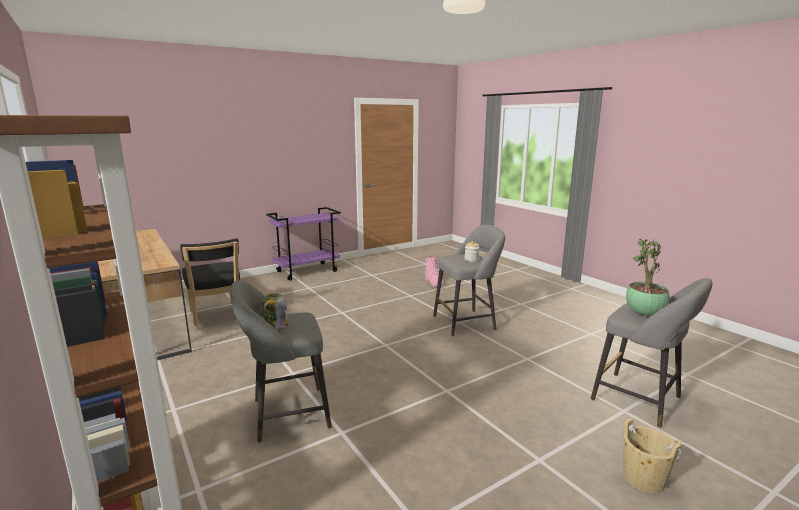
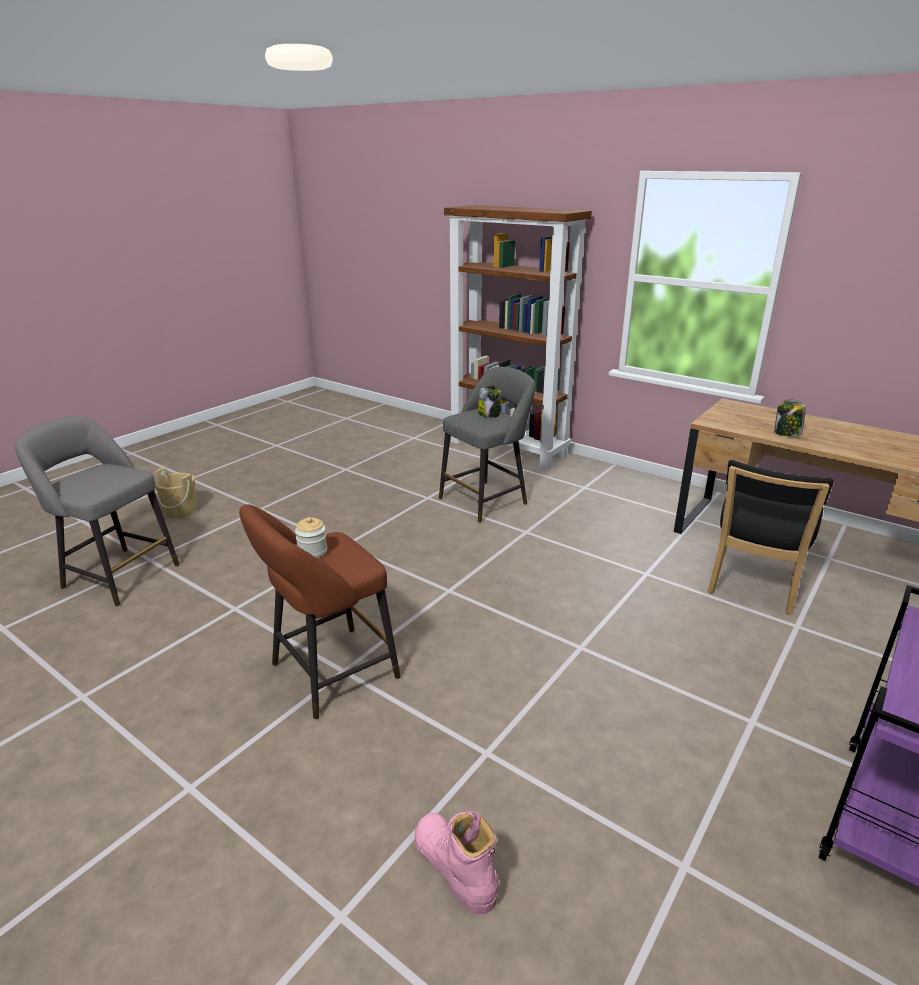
camera: 160 degrees right, 10 degrees up
black chair [180,238,240,330] -> black chair turned 105 degrees counterclockwise [708,460,834,615]
grey stool [433,225,505,336] -> brown stool [239,504,400,719]
potted plant [626,239,670,316] -> none
none -> jar [774,400,806,436]

